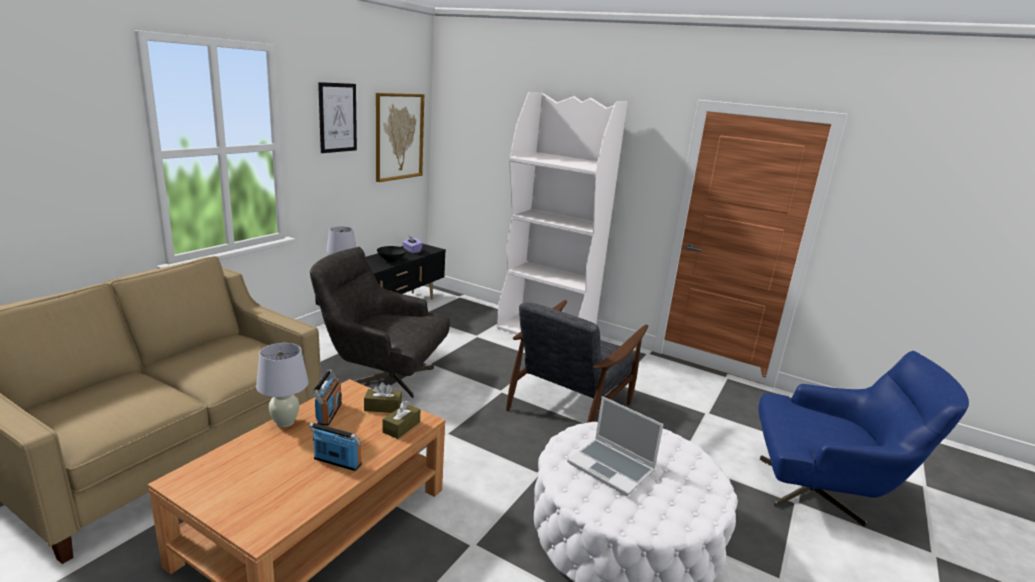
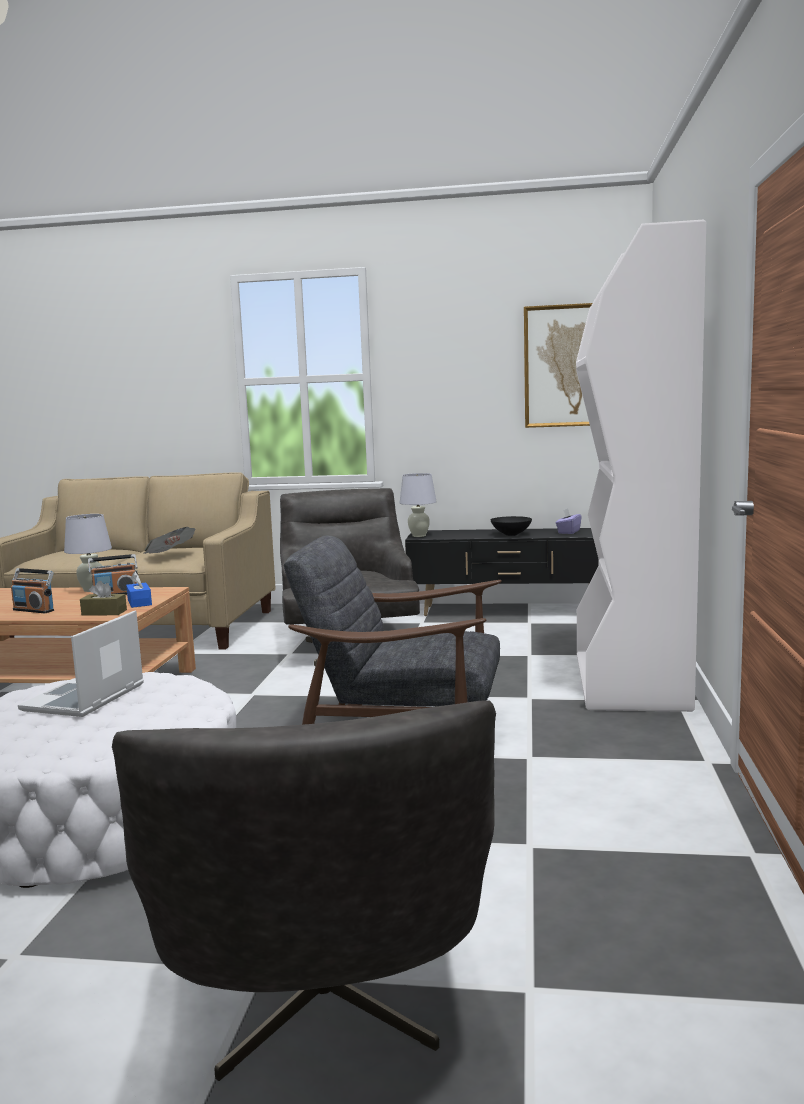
camera: 70 degrees right, 10 degrees down
radio [309,422,362,471] -> radio turned 120 degrees clockwise [11,568,54,613]
picture [318,82,357,153] -> none
brown tissue box [364,382,402,413] -> blue tissue box [126,572,152,608]
blue armchair [758,351,969,527] -> grey armchair [112,701,496,1081]
none -> newspaper [144,527,196,554]

